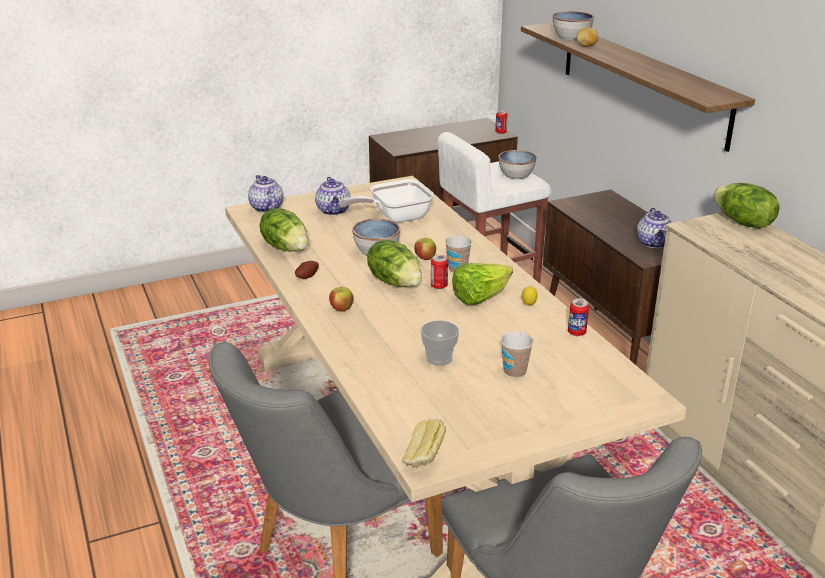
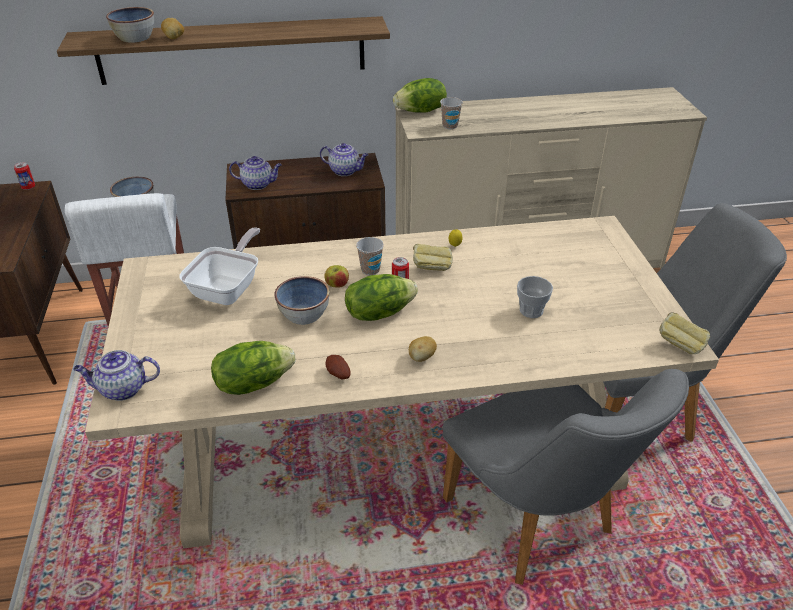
camera: 75 degrees left, 10 degrees up
teapot [315,177,350,215] -> teapot moved to [229,156,282,190]
apple [329,287,353,312] -> potato [409,336,437,362]
frying pan [339,179,434,223] -> frying pan turned 150 degrees counterclockwise [179,227,260,305]
lettuce [452,263,513,305] -> bread [413,244,453,271]
cup [501,332,534,378] -> cup moved to [440,97,463,129]
can [568,299,589,336] -> none

